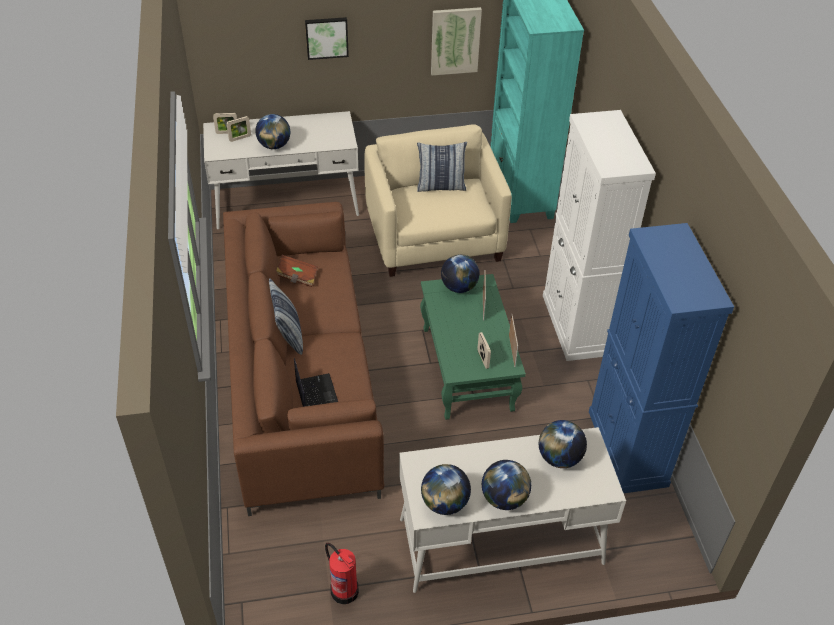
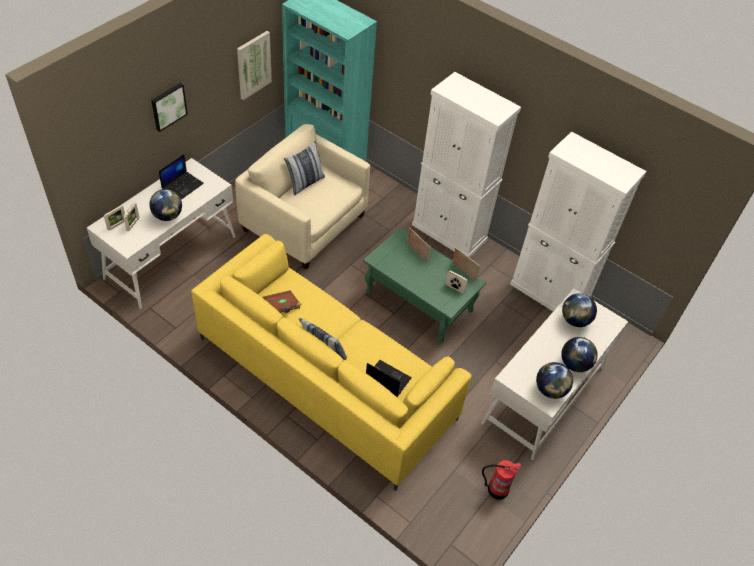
camera: 45 degrees left, 5 degrees up
brown sofa [223,202,384,516] -> yellow sofa [191,234,472,491]
globe [441,254,479,293] -> none
blue cabinet [589,223,734,493] -> white cabinet [510,131,646,311]
none -> laptop [159,154,204,200]

